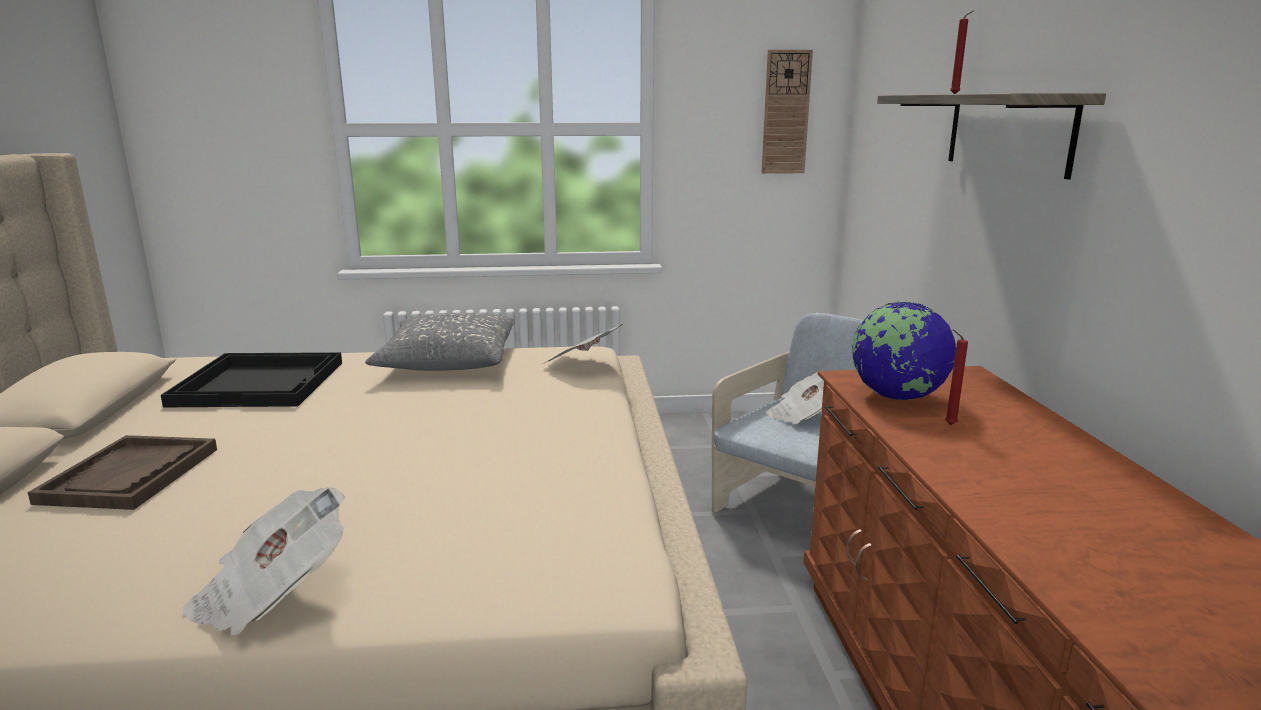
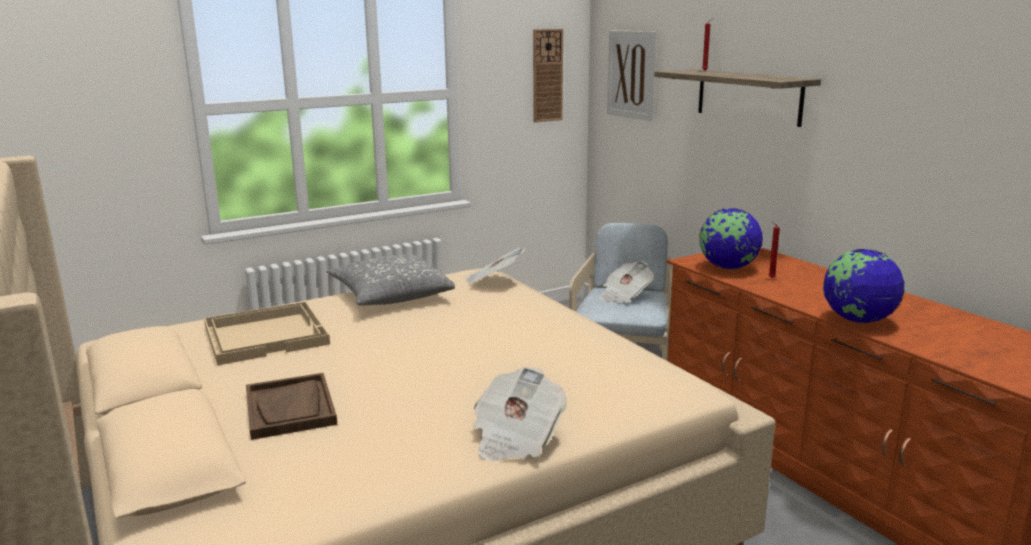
camera: 25 degrees left, 0 degrees up
black tray [161,352,342,407] -> beige tray [204,302,330,365]
none -> picture [607,31,656,121]
none -> globe [823,249,904,323]

